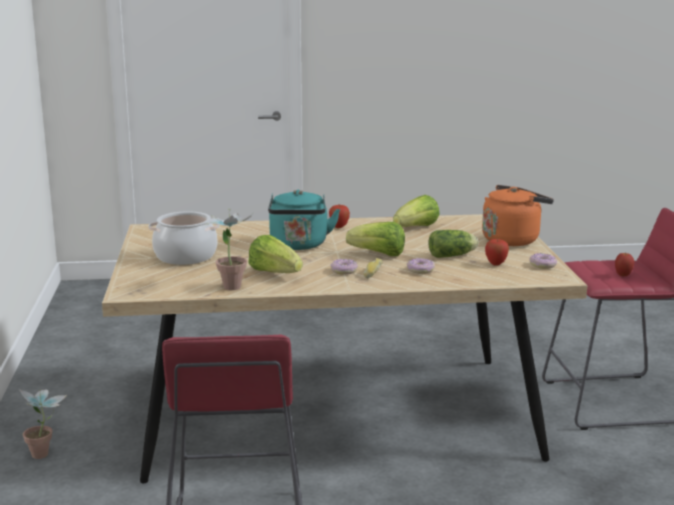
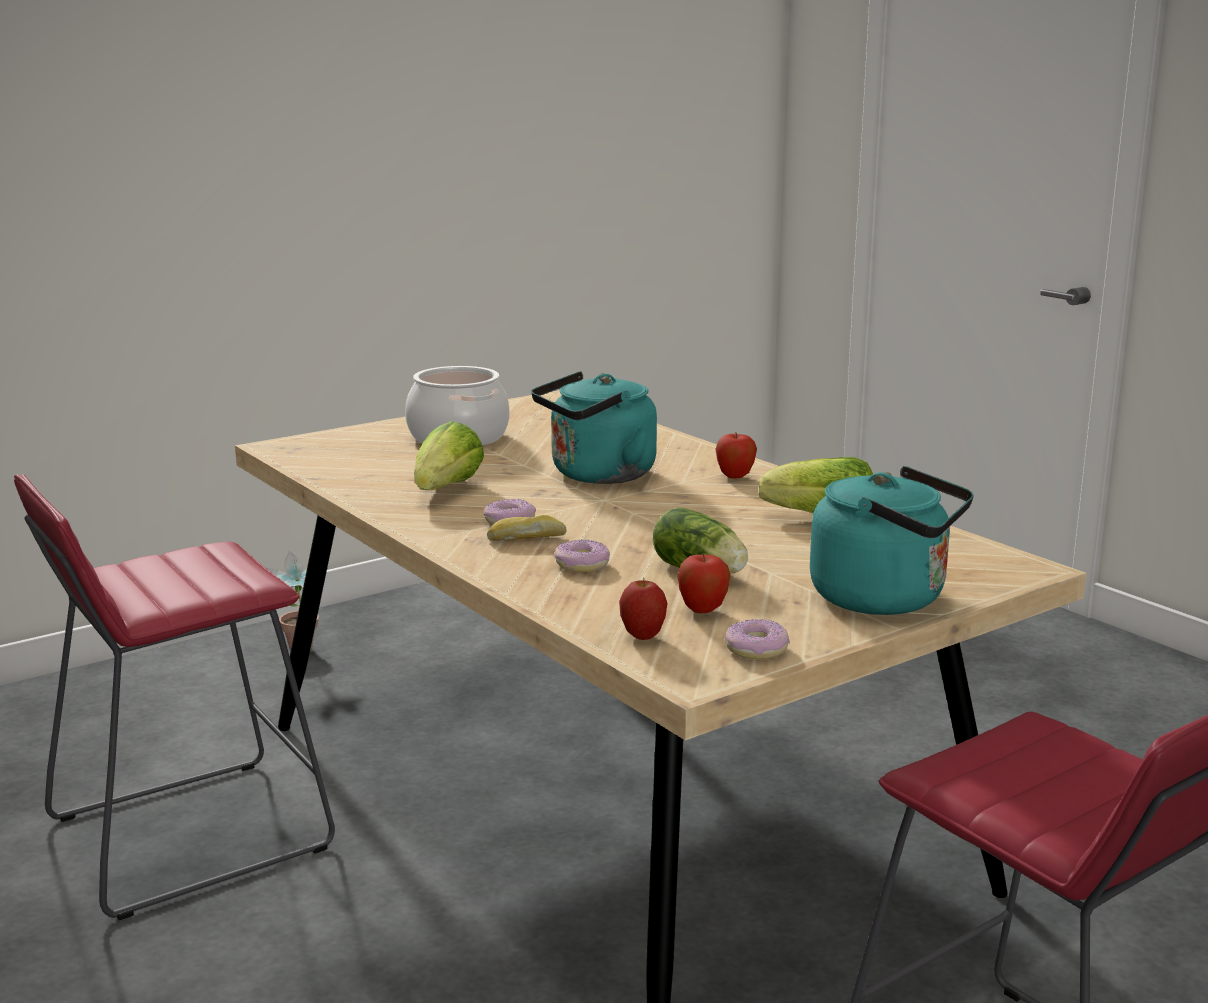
camera: 60 degrees right, 0 degrees up
potted plant [205,208,253,290] -> none
lettuce [346,222,405,256] -> none
orange kettle [482,185,554,246] -> turquoise kettle [810,466,974,615]
apple [615,252,634,276] -> apple moved to [619,578,668,640]

